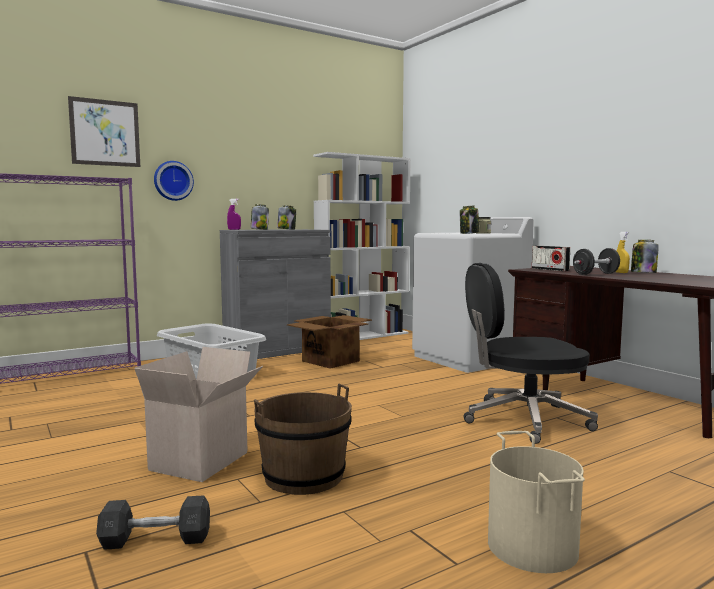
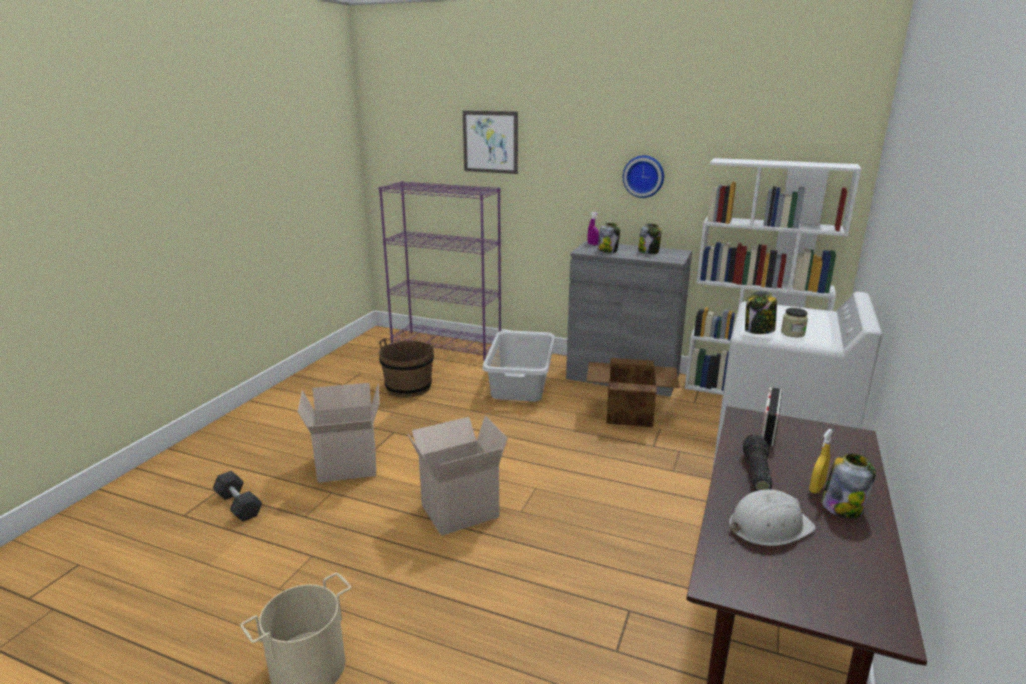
camera: 55 degrees right, 15 degrees up
wall clock [154,161,194,201] -> wall clock moved to [623,155,664,198]
brown bucket [254,384,352,495] -> brown bucket moved to [379,338,434,398]
black office chair [464,263,598,444] -> none
black dumbbell [573,248,620,275] -> flashlight [743,435,772,491]
none -> cardboard box [408,415,508,536]
none -> white hard hat [729,489,816,546]

